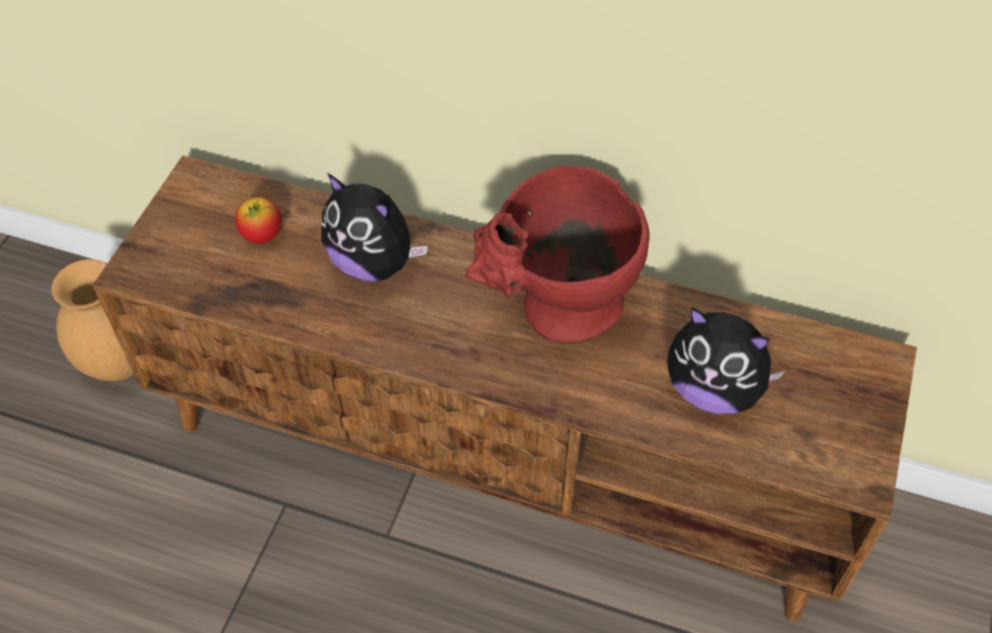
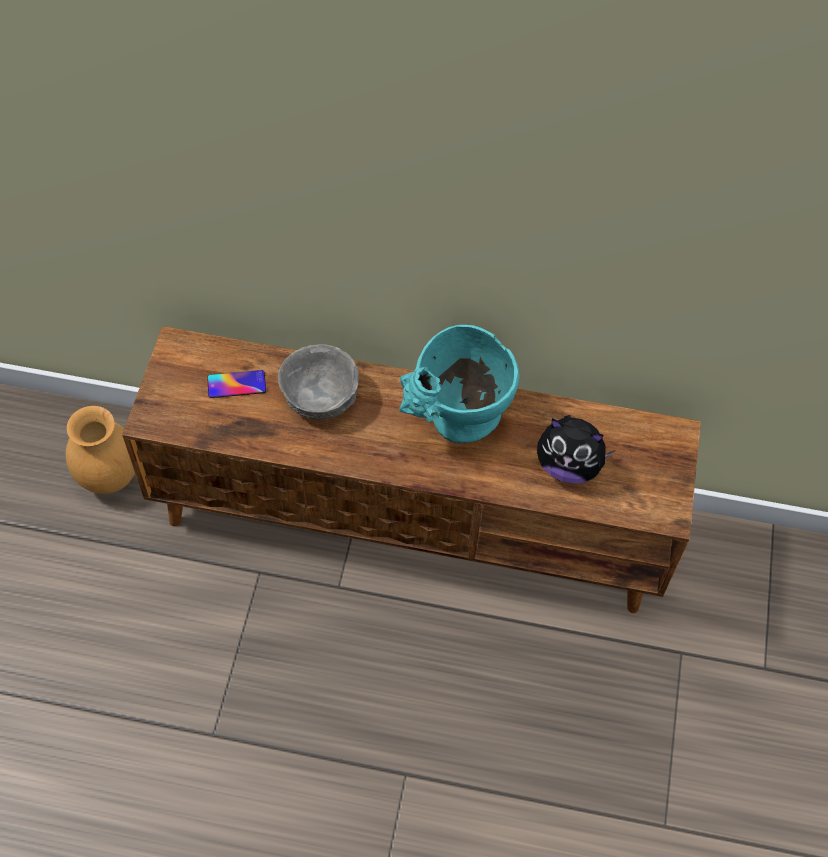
camera: 10 degrees left, 5 degrees up
apple [235,197,282,243] -> phone [207,370,266,398]
plush toy [321,173,428,282] -> grey bowl [278,344,359,420]
red vase [465,165,650,343] -> turquoise vase [399,325,519,444]

